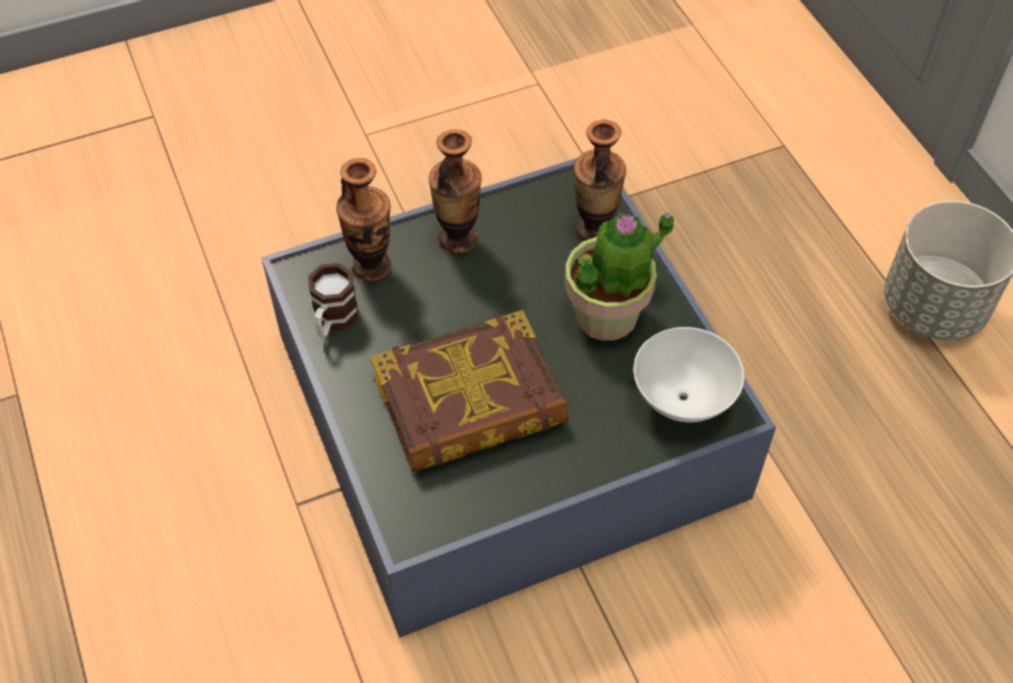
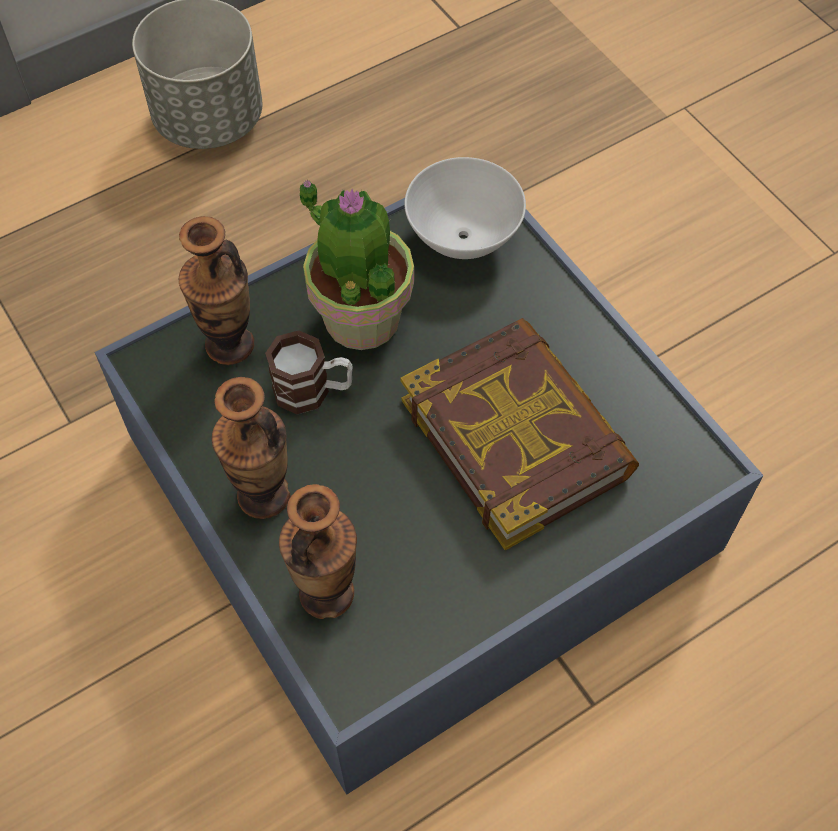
camera: 100 degrees left, 5 degrees up
mug [308,263,359,338] -> mug moved to [265,330,353,414]

